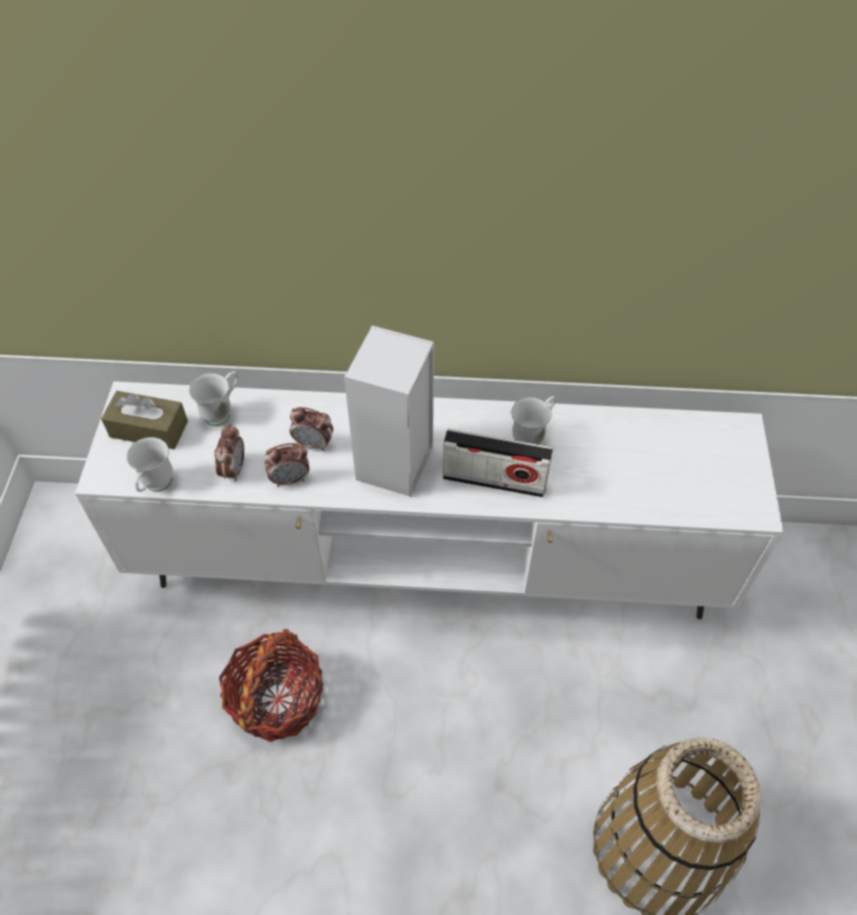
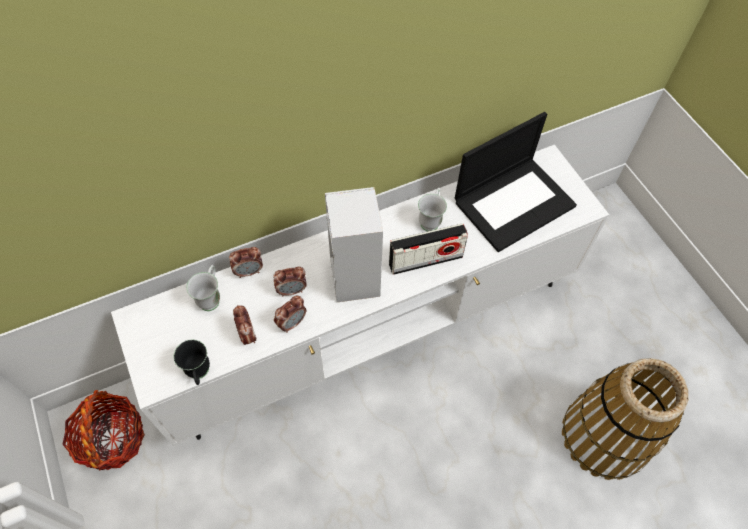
camera: 30 degrees left, 5 degrees up
brown tissue box [101,391,188,449] -> none
white mug [127,437,173,492] -> black mug [174,339,210,385]
basket [219,629,323,742] -> basket moved to [62,390,145,470]
none -> alarm clock [229,247,263,278]
none -> laptop [455,112,577,252]

